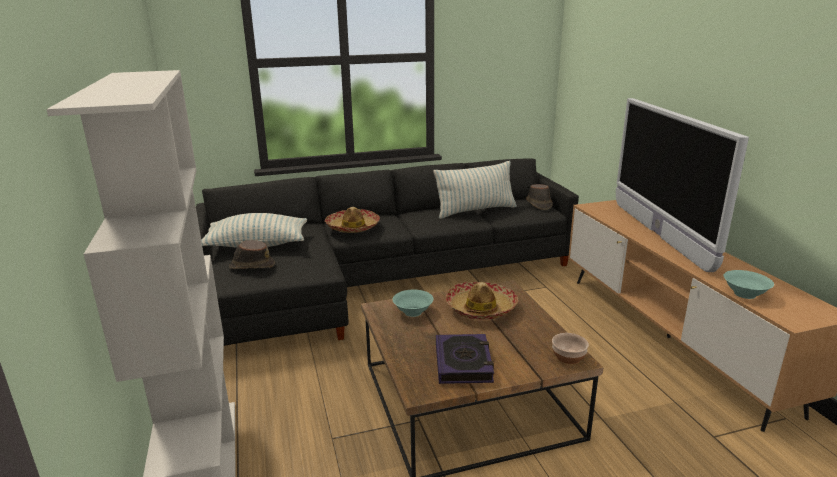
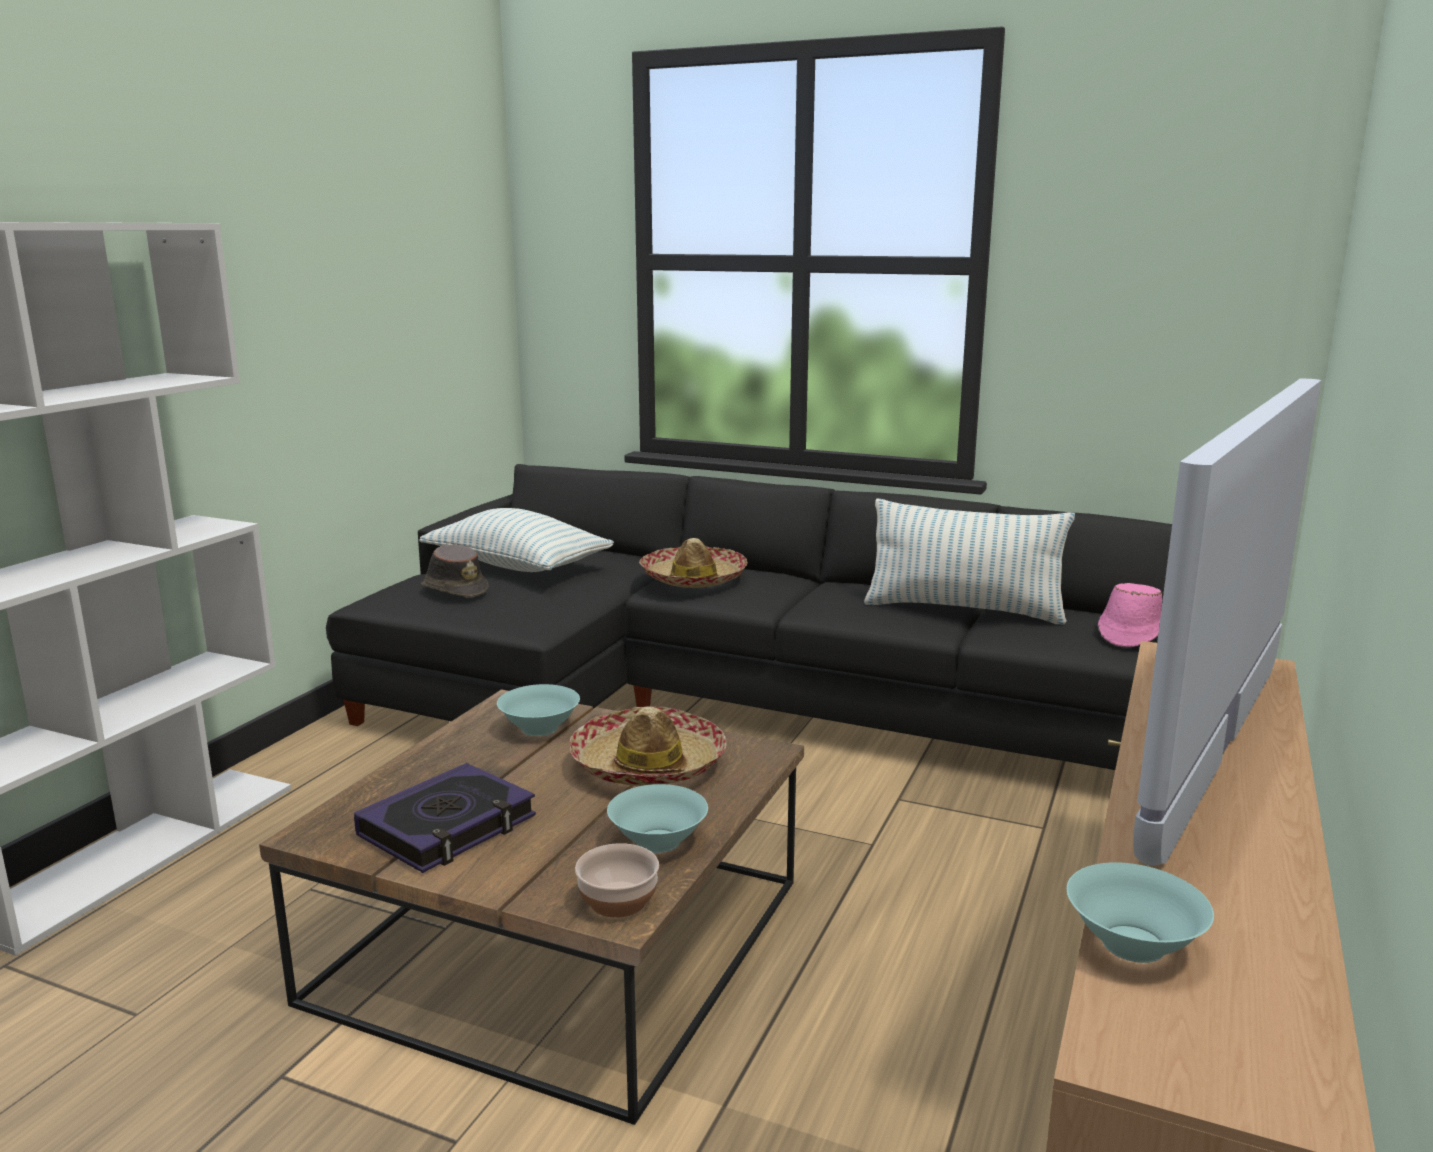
camera: 40 degrees right, 5 degrees down
brown hat [526,184,553,210] -> pink hat [1098,583,1162,647]
none -> turquoise bowl [607,784,708,853]

